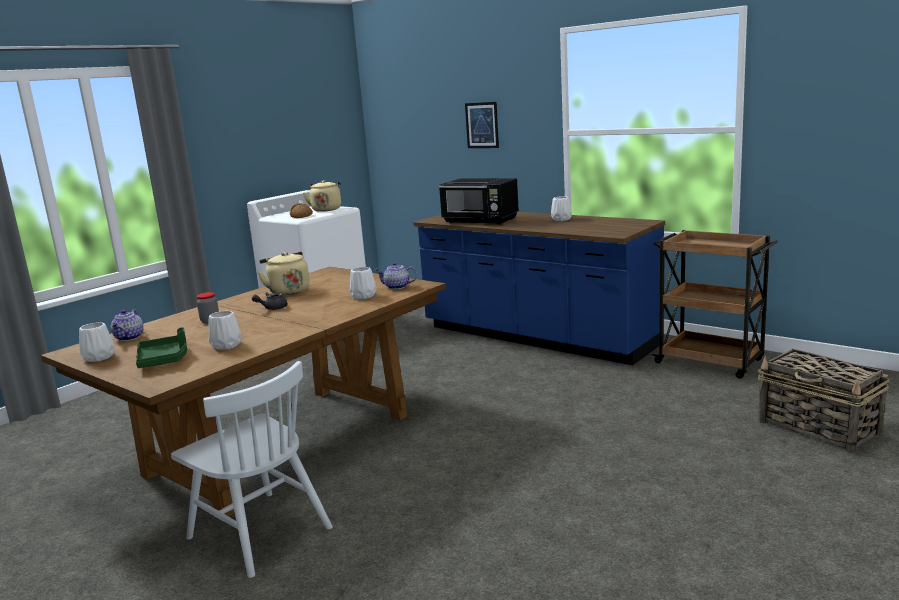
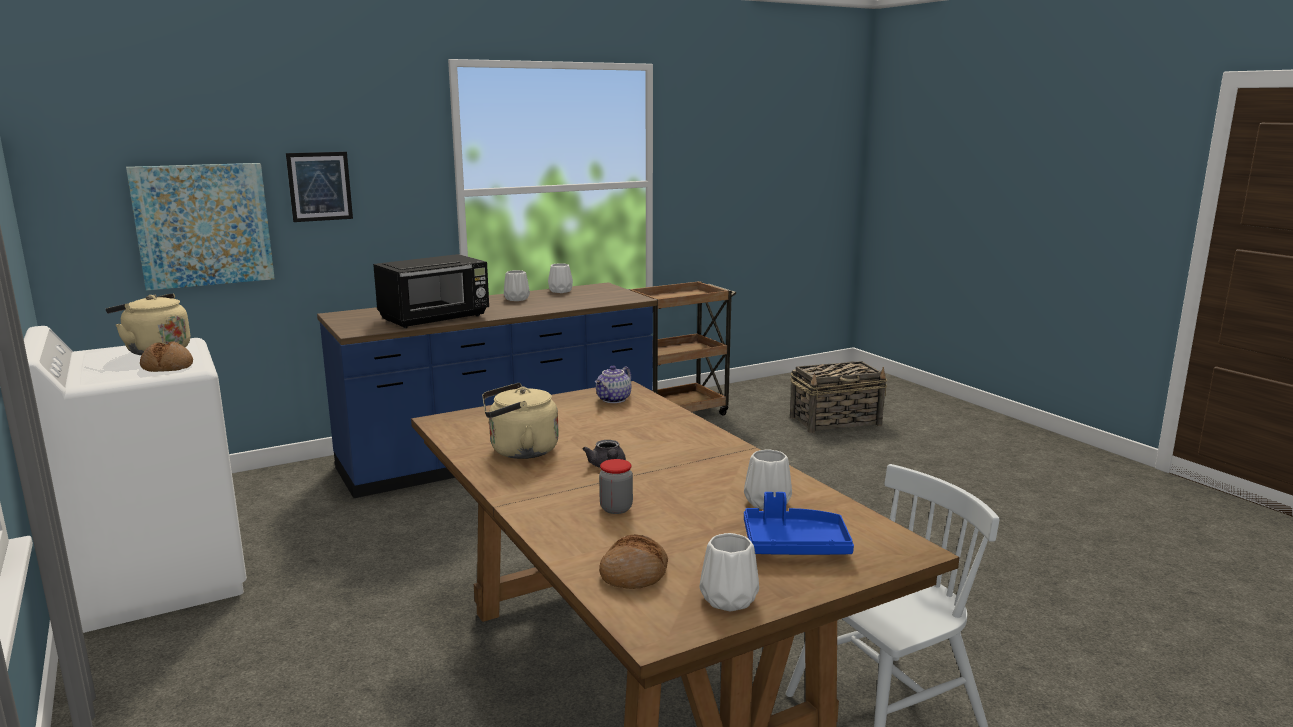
camera: 70 degrees left, 0 degrees up
teapot [111,309,144,341] -> bread [599,534,668,589]
green tray [136,327,187,368] -> blue tray [744,492,854,555]
white vase [350,267,376,299] -> white vase moved to [548,263,573,293]
none -> picture [126,163,275,291]

